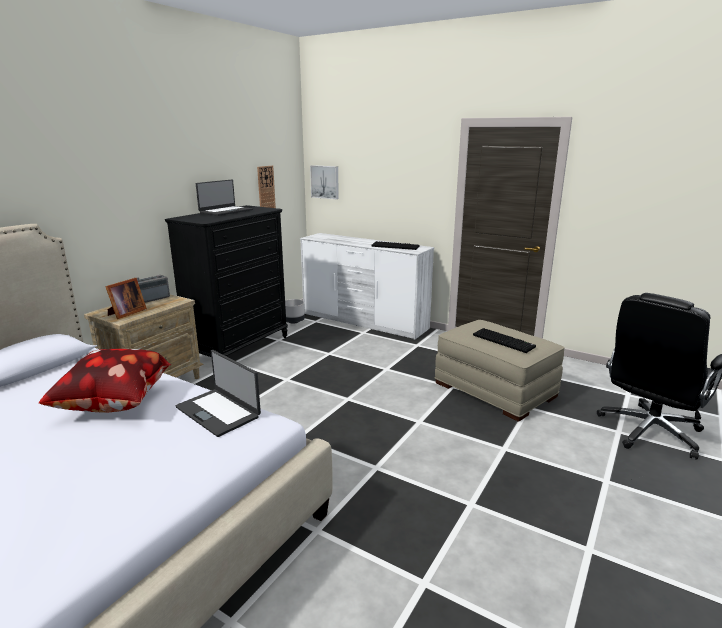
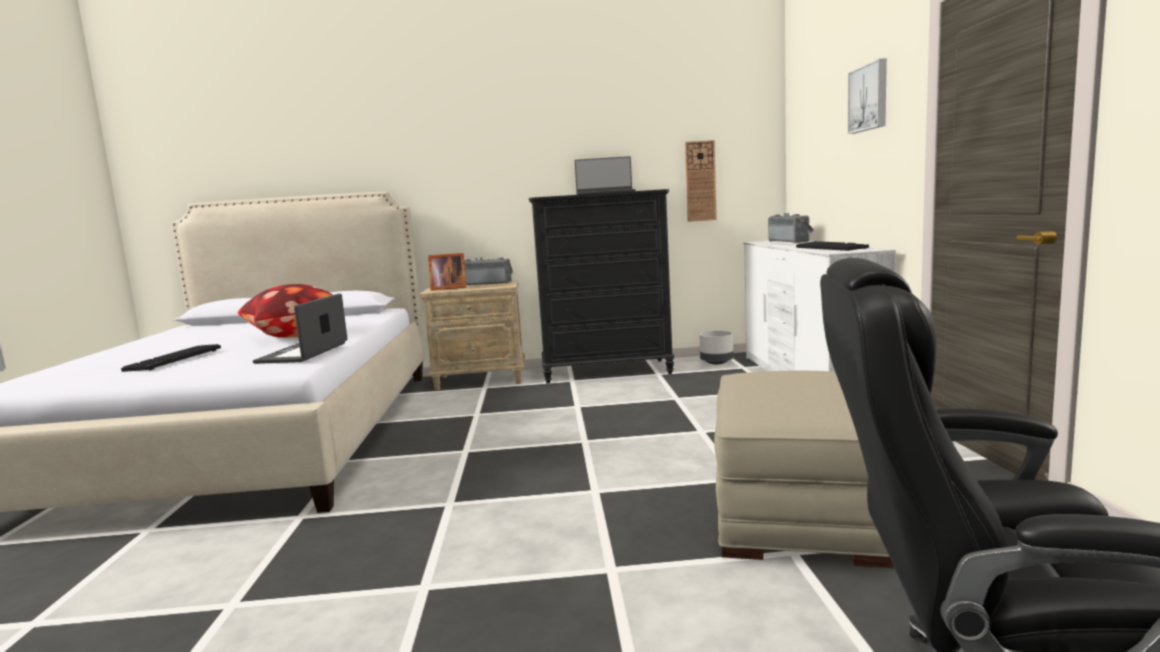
camera: 55 degrees right, 10 degrees down
picture [310,165,339,199] -> picture moved to [847,58,887,134]
keyboard [473,328,536,353] -> keyboard moved to [121,344,221,372]
none -> radio [768,213,814,243]

